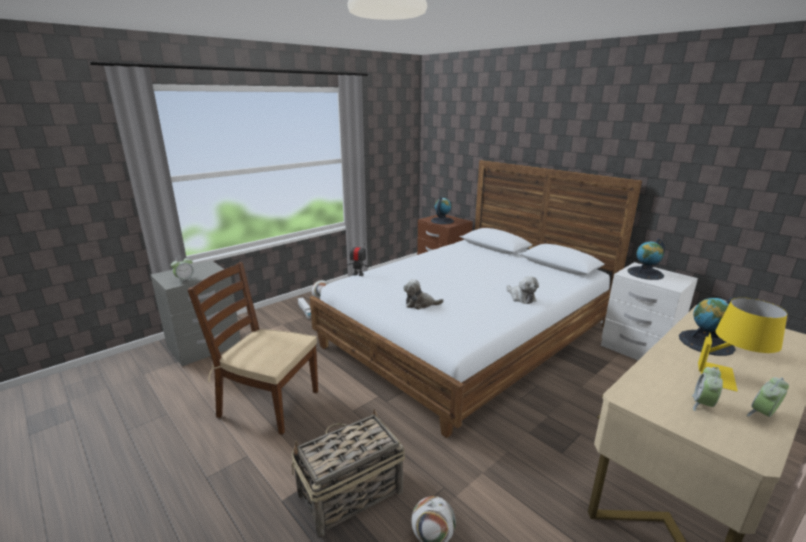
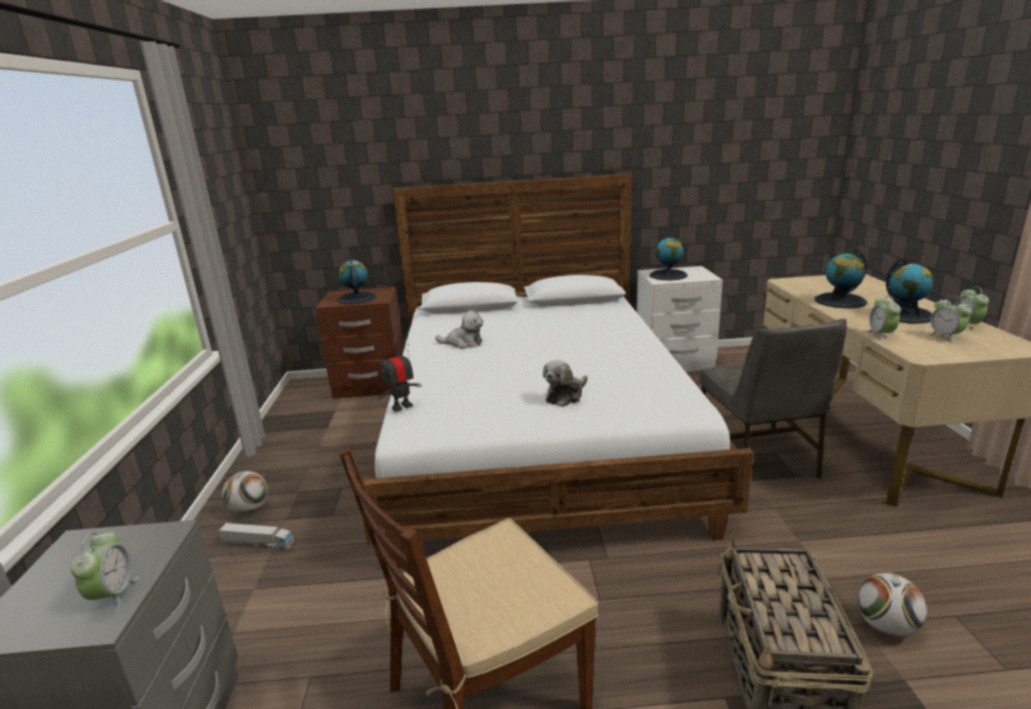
camera: 50 degrees left, 0 degrees up
plush toy [507,276,539,304] -> plush toy moved to [435,311,483,349]
yellow table lamp [698,298,787,392] -> globe [886,258,934,324]
none -> grey chair [700,319,847,479]
none -> alarm clock [867,295,901,340]

